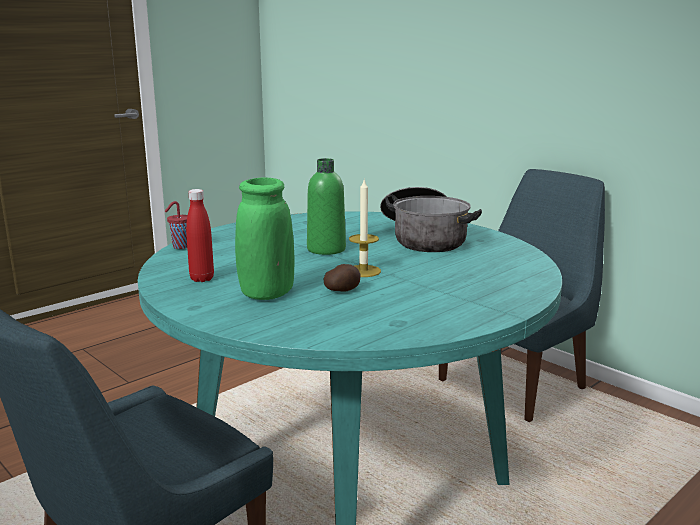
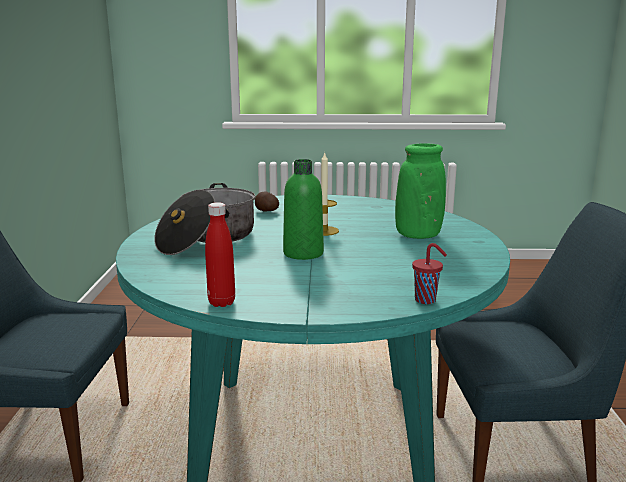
camera: 135 degrees left, 0 degrees up
red bottle [186,189,214,282] -> red bottle moved to [205,202,235,307]
potato [323,264,361,292] -> potato moved to [255,191,279,212]

